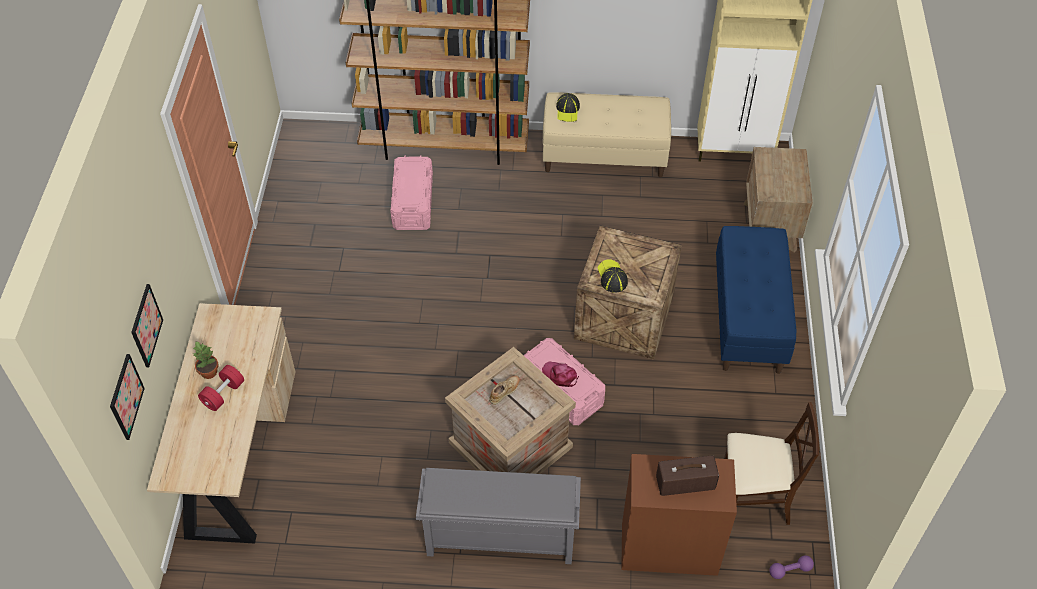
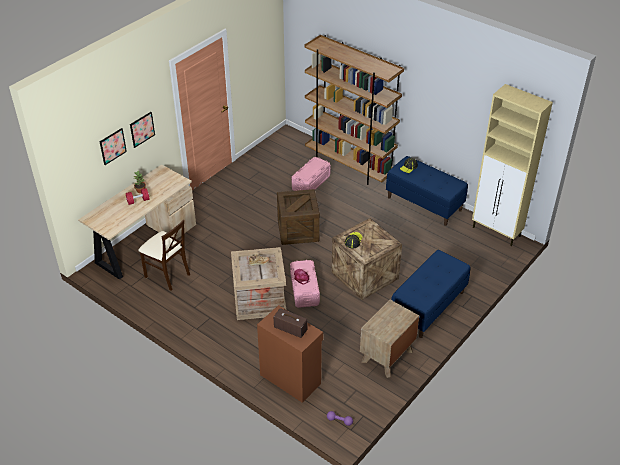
camera: 35 degrees right, 10 degrees down
picture [110,354,145,440] -> picture moved to [130,112,155,148]
grey shoe rack [416,468,581,564] -> none
beige bench [543,92,671,177] -> blue bench [386,156,468,226]
beige chair [724,402,819,525] -> beige chair moved to [138,220,190,291]
brown nightstand [743,147,813,253] -> brown nightstand moved to [360,300,419,378]
none -> crate [277,189,320,245]

